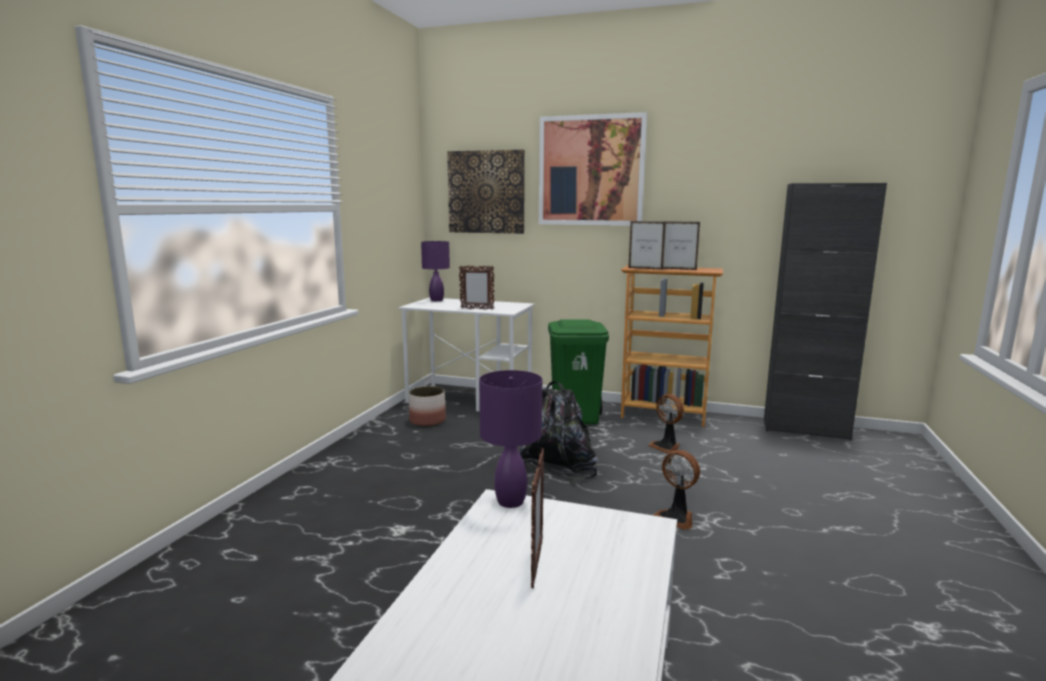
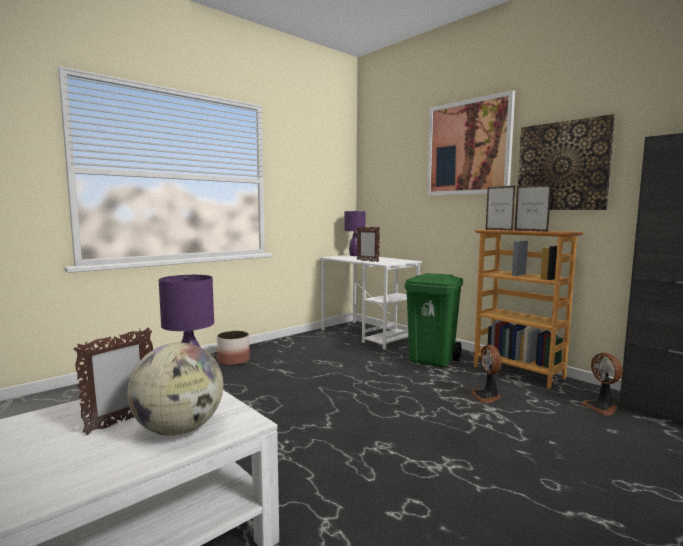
camera: 30 degrees right, 5 degrees down
planter [409,386,446,426] -> planter moved to [217,331,250,366]
picture [447,150,525,234] -> picture moved to [518,114,616,210]
black backpack [519,381,599,485] -> none
fan [653,450,700,530] -> fan moved to [580,353,623,416]
none -> globe [127,343,223,436]

